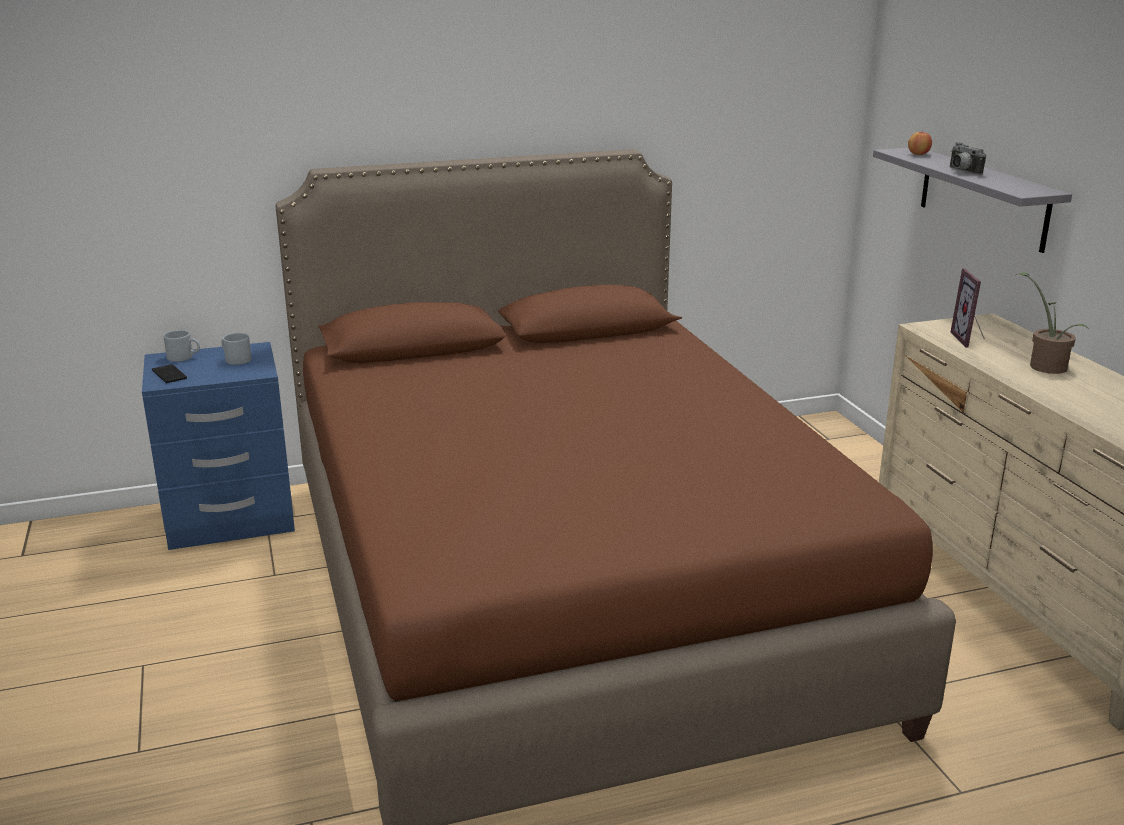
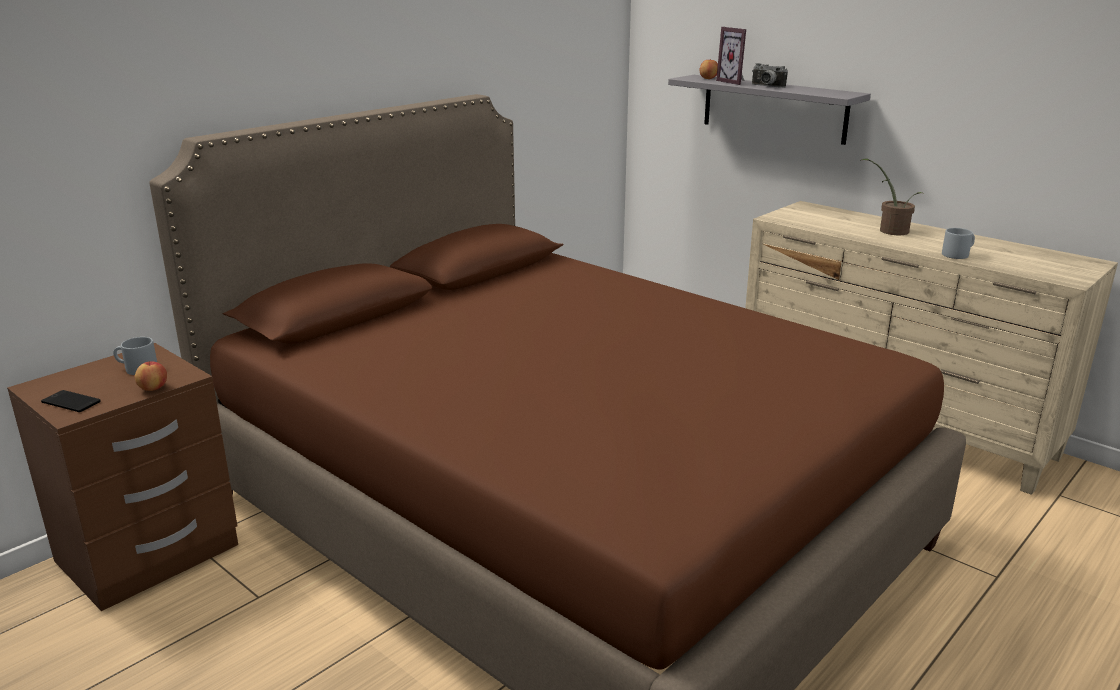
camera: 30 degrees left, 0 degrees up
blue nightstand [142,342,295,550] -> brown nightstand [7,343,238,611]
grey mug [163,330,200,362] -> grey mug moved to [942,228,975,259]
picture frame [951,268,985,348] -> picture frame moved to [716,27,746,85]
none -> apple [134,361,167,391]

